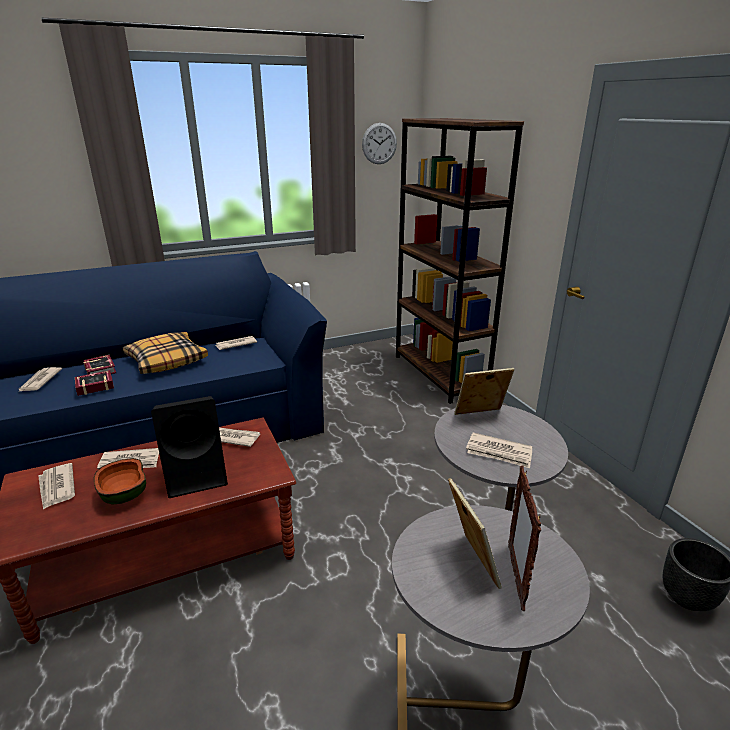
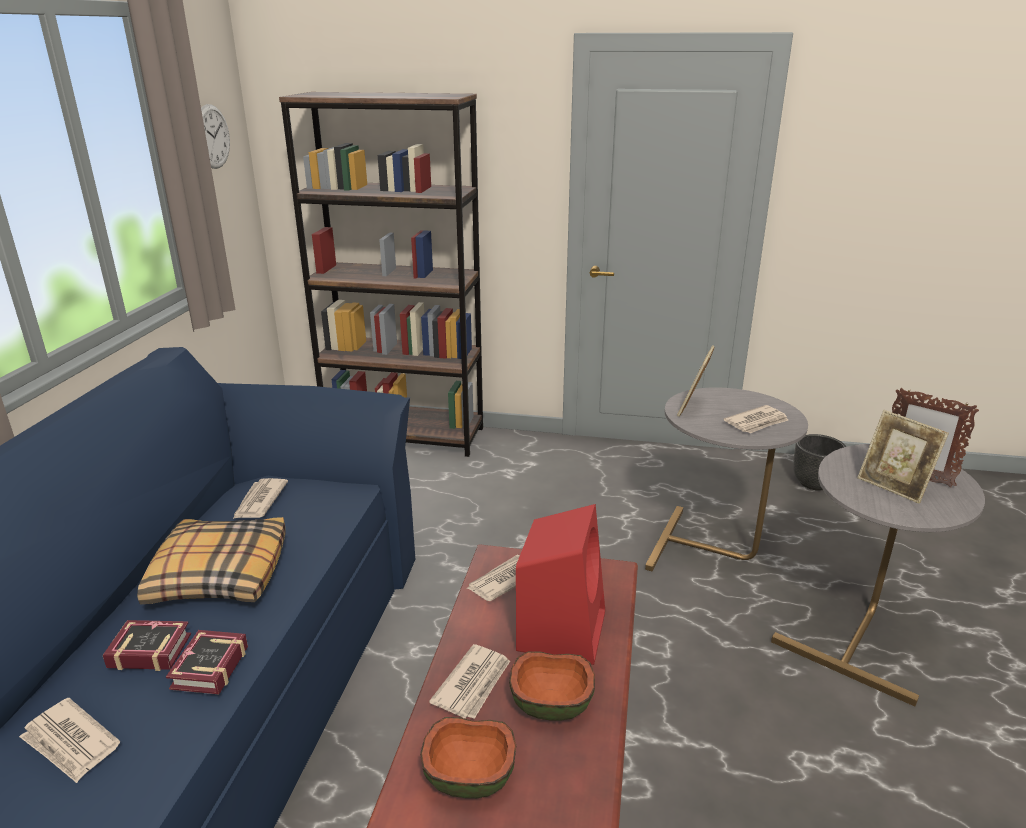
camera: 55 degrees left, 0 degrees up
newspaper [38,463,75,510] -> bowl [420,717,516,798]
black speaker [151,396,228,498] -> red speaker [516,504,605,665]
picture frame [448,478,502,589] -> picture frame turned 150 degrees counterclockwise [857,410,949,504]

